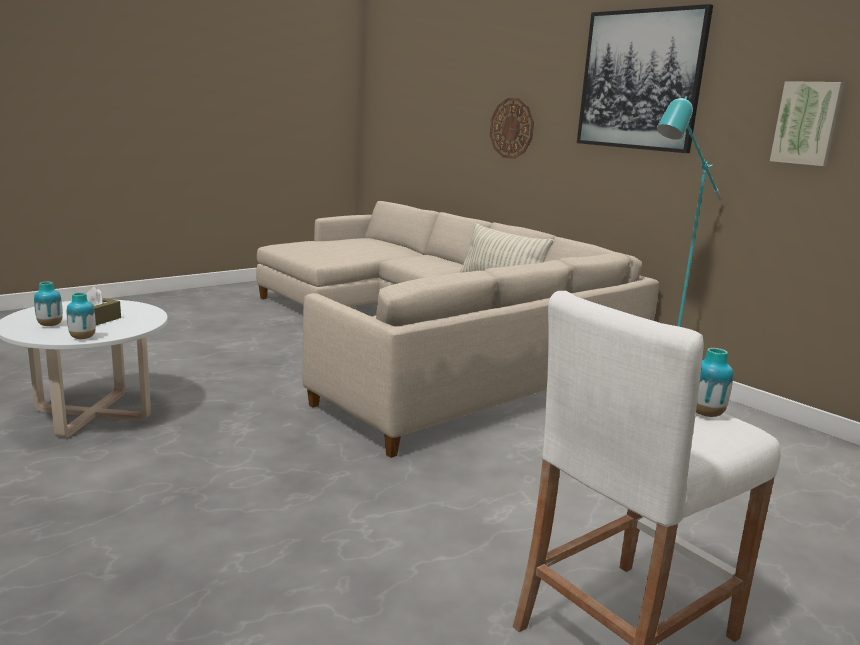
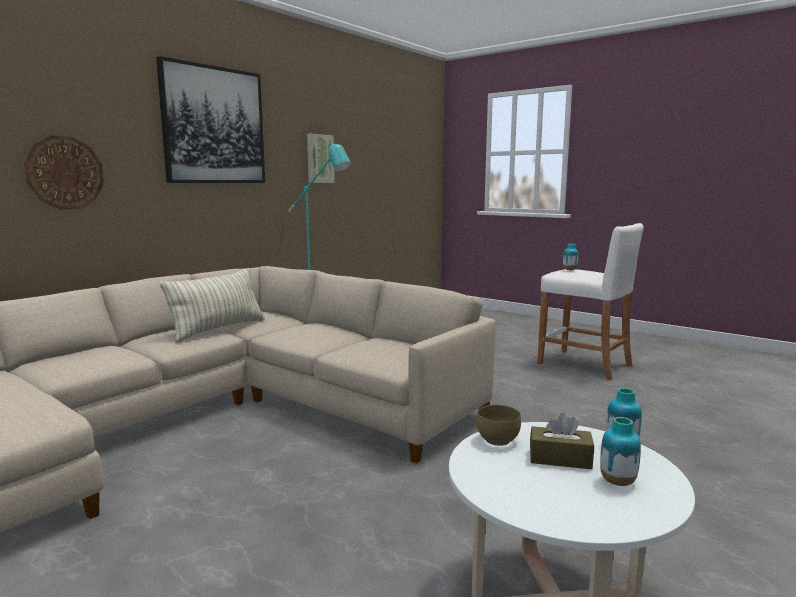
camera: 100 degrees left, 5 degrees down
none -> brown bowl [476,405,521,446]

